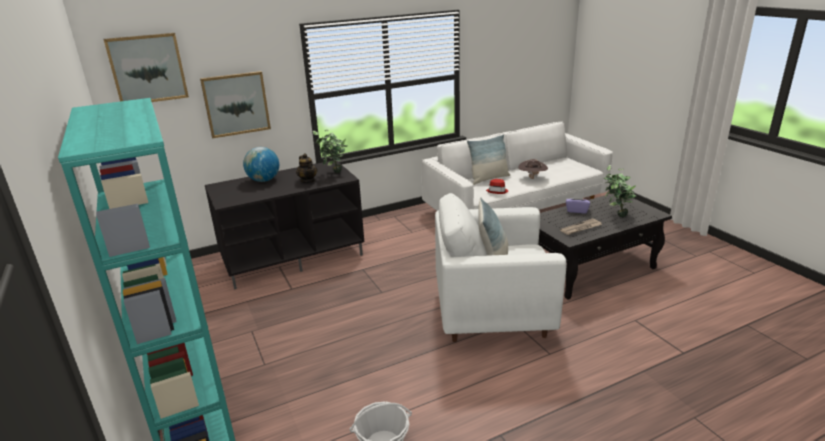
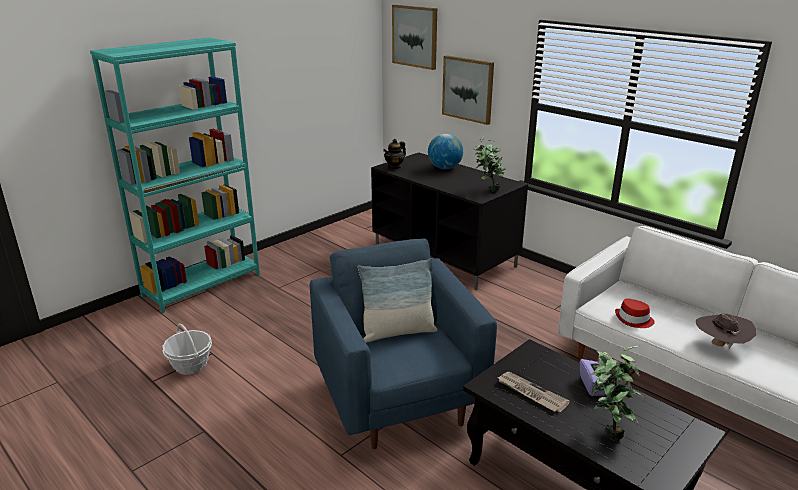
camera: 70 degrees right, 0 degrees up
teapot [296,154,317,183] -> teapot moved to [383,139,406,169]
white armchair [435,193,566,342] -> blue armchair [310,238,497,449]
pillow [467,134,510,185] -> none

